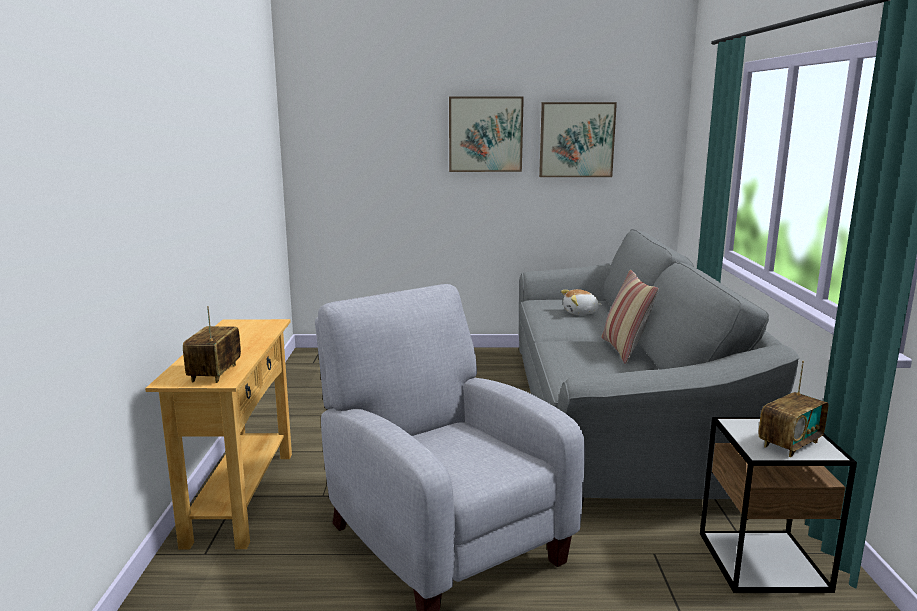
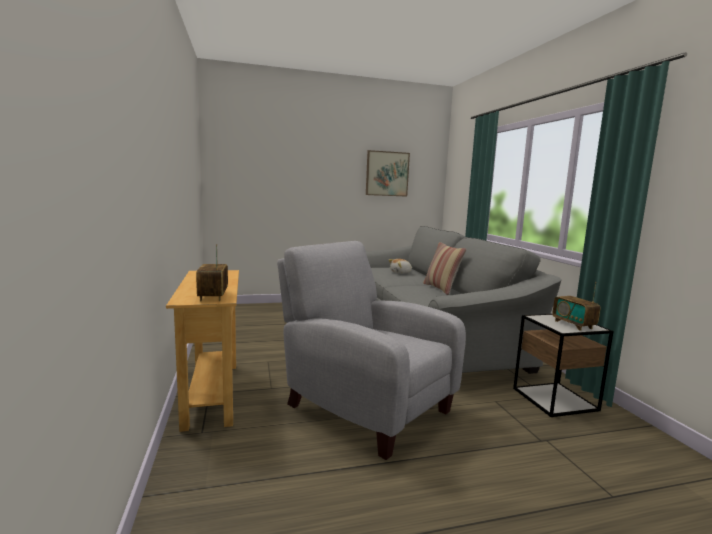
camera: 15 degrees left, 5 degrees down
picture [449,96,524,172] -> none
radio [759,361,828,457] -> radio turned 120 degrees clockwise [553,282,600,331]

